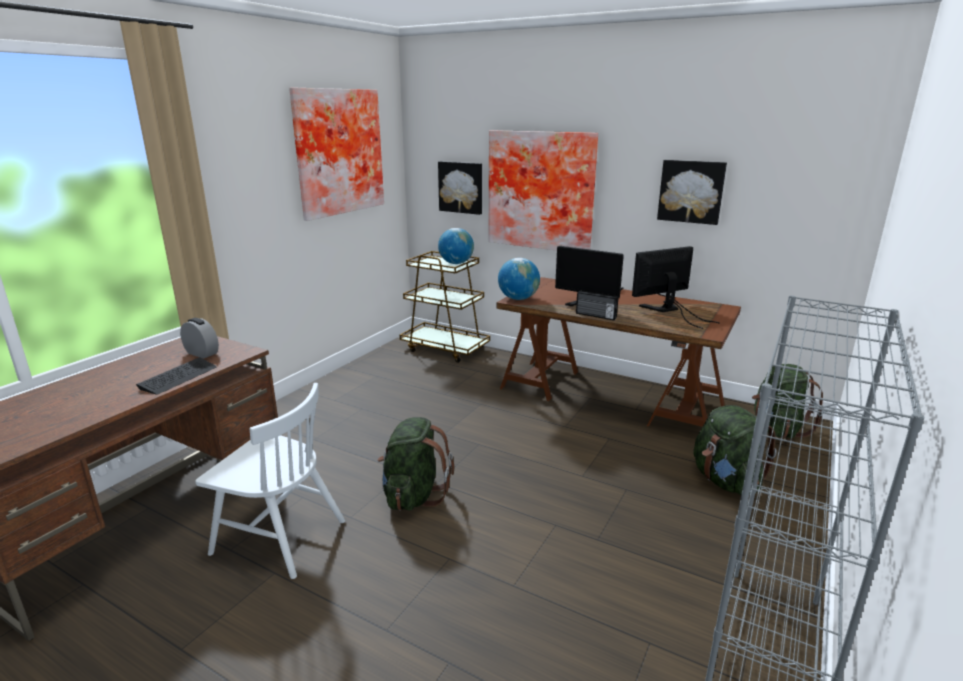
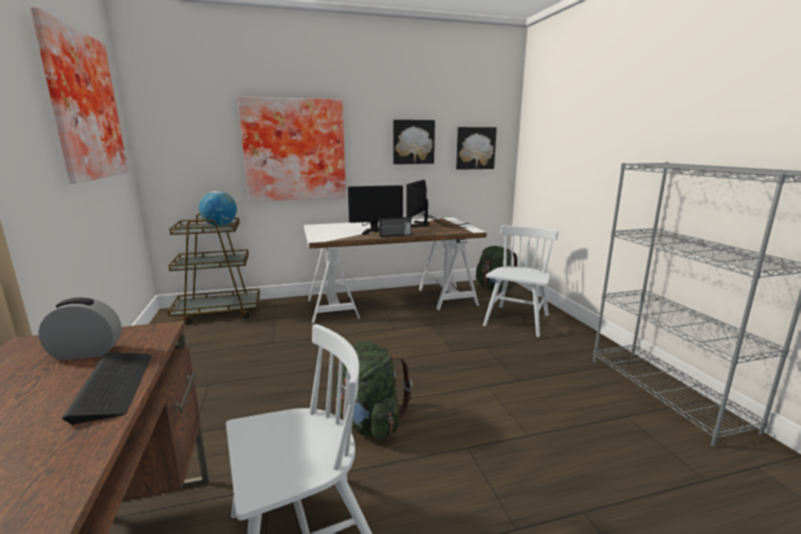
camera: 45 degrees left, 5 degrees down
picture [438,161,482,215] -> picture moved to [456,127,497,170]
brown desk [496,277,741,427] -> white desk [304,217,487,324]
globe [498,258,540,300] -> none
green backpack [694,405,777,495] -> white chair [483,226,559,337]

